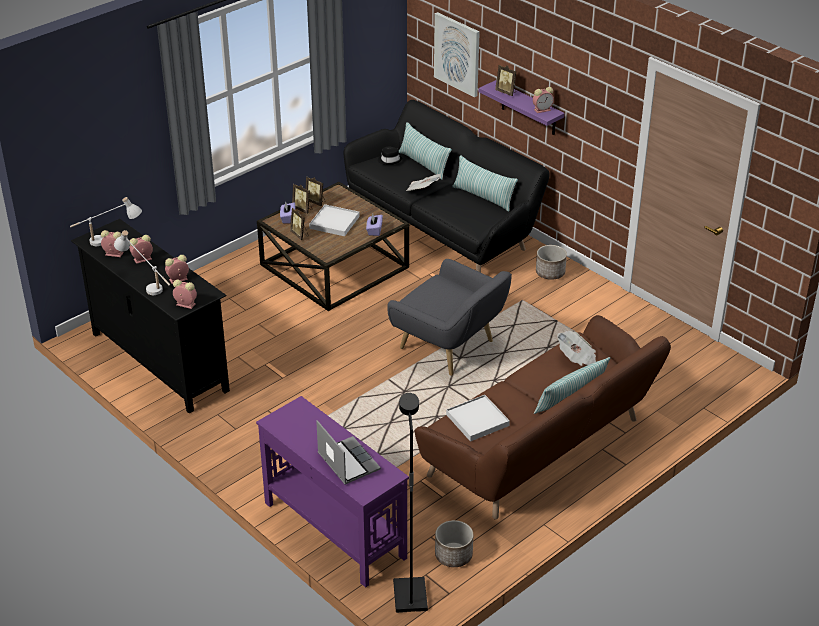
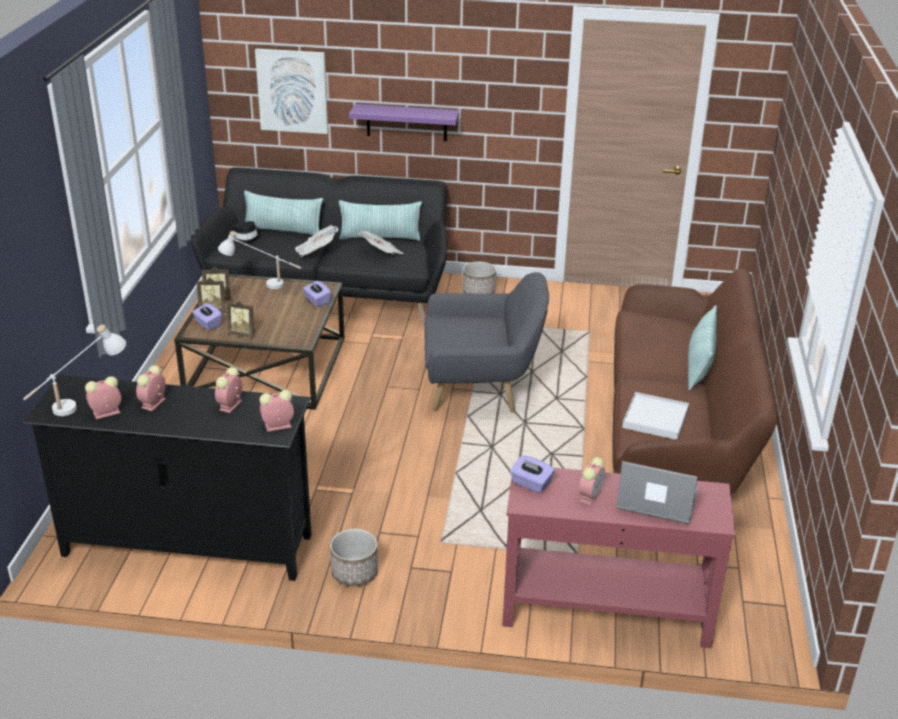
camera: 40 degrees left, 5 degrees down
white table lamp [114,230,170,295] -> white table lamp moved to [218,231,301,289]
purple console table [256,396,409,588] -> red console table [502,464,735,648]
white tray [309,204,360,236] -> none
black floor lamp [393,393,428,613] -> none
planter [435,520,473,567] -> planter moved to [330,529,378,586]
picture frame [495,65,516,96] -> none
alarm clock [533,87,554,113] -> alarm clock moved to [579,457,605,505]
newspaper [557,331,596,366] -> newspaper moved to [358,231,404,254]
none -> purple tissue box [510,456,555,493]

